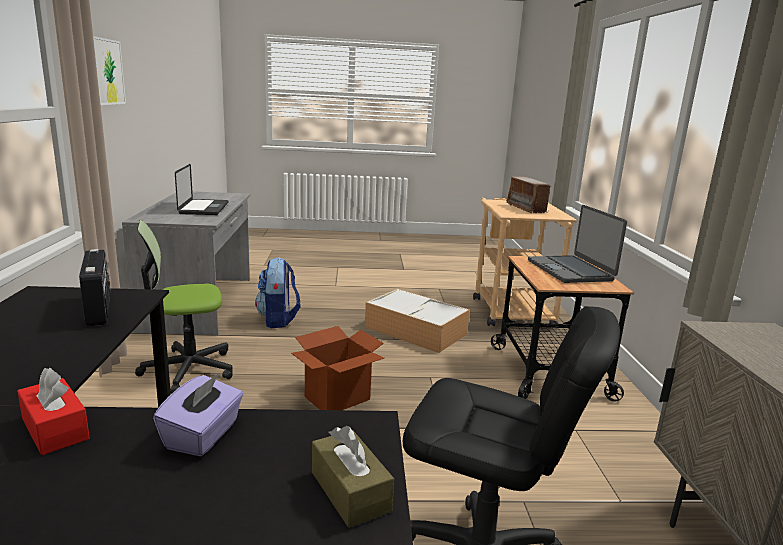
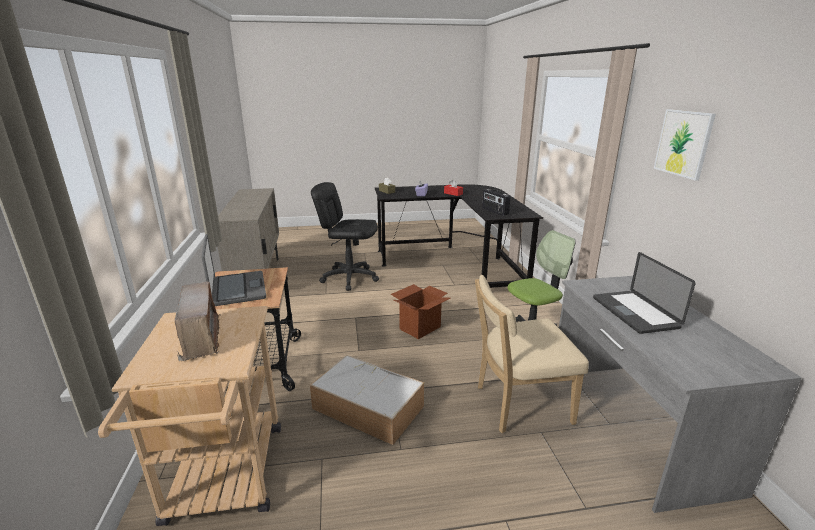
camera: 175 degrees right, 5 degrees up
backpack [255,257,300,328] -> beige chair [475,275,589,433]

